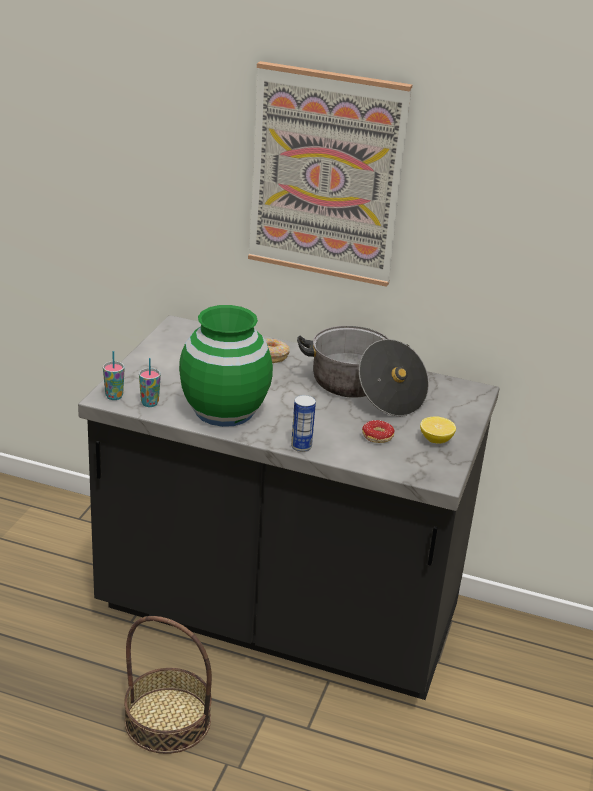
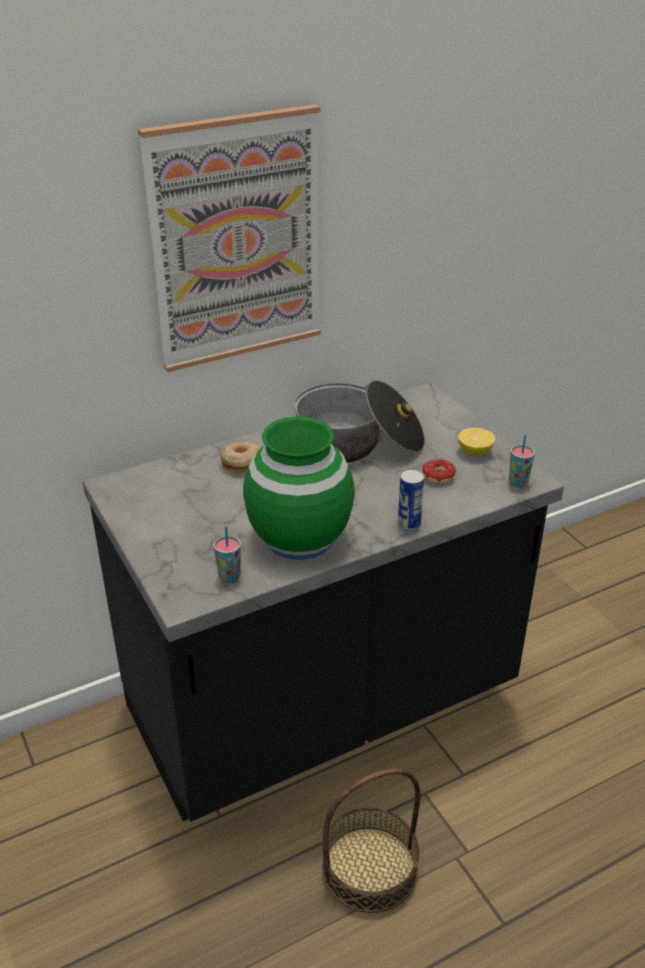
camera: 45 degrees left, 5 degrees up
cup [103,351,125,400] -> cup moved to [509,435,535,487]

